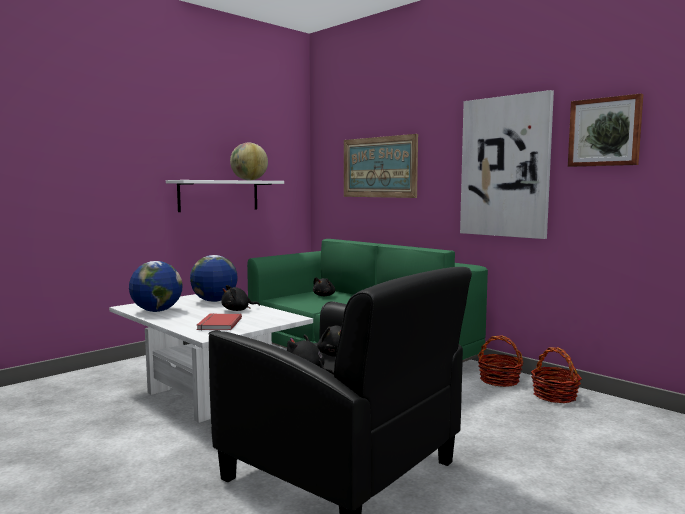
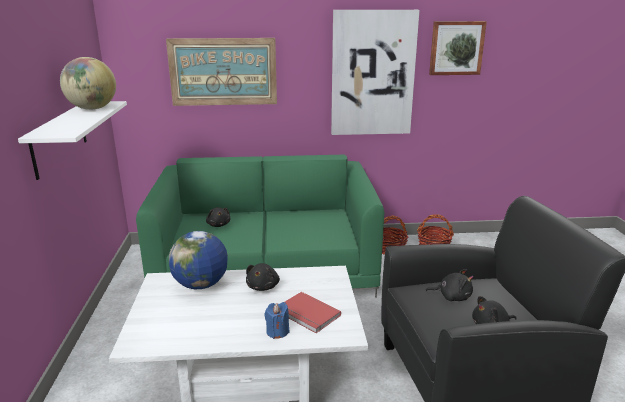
camera: 50 degrees left, 15 degrees up
globe [129,261,183,312] -> none
none -> blue candle [264,302,290,339]

